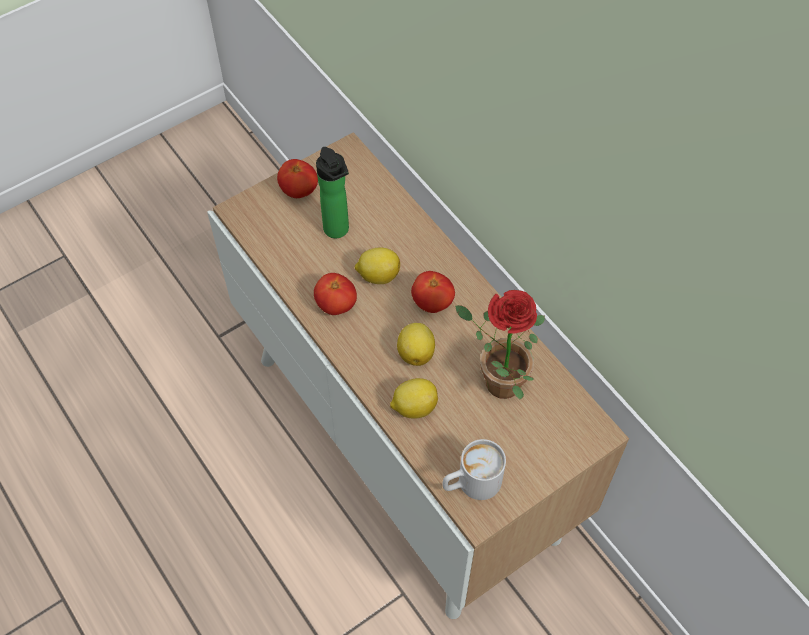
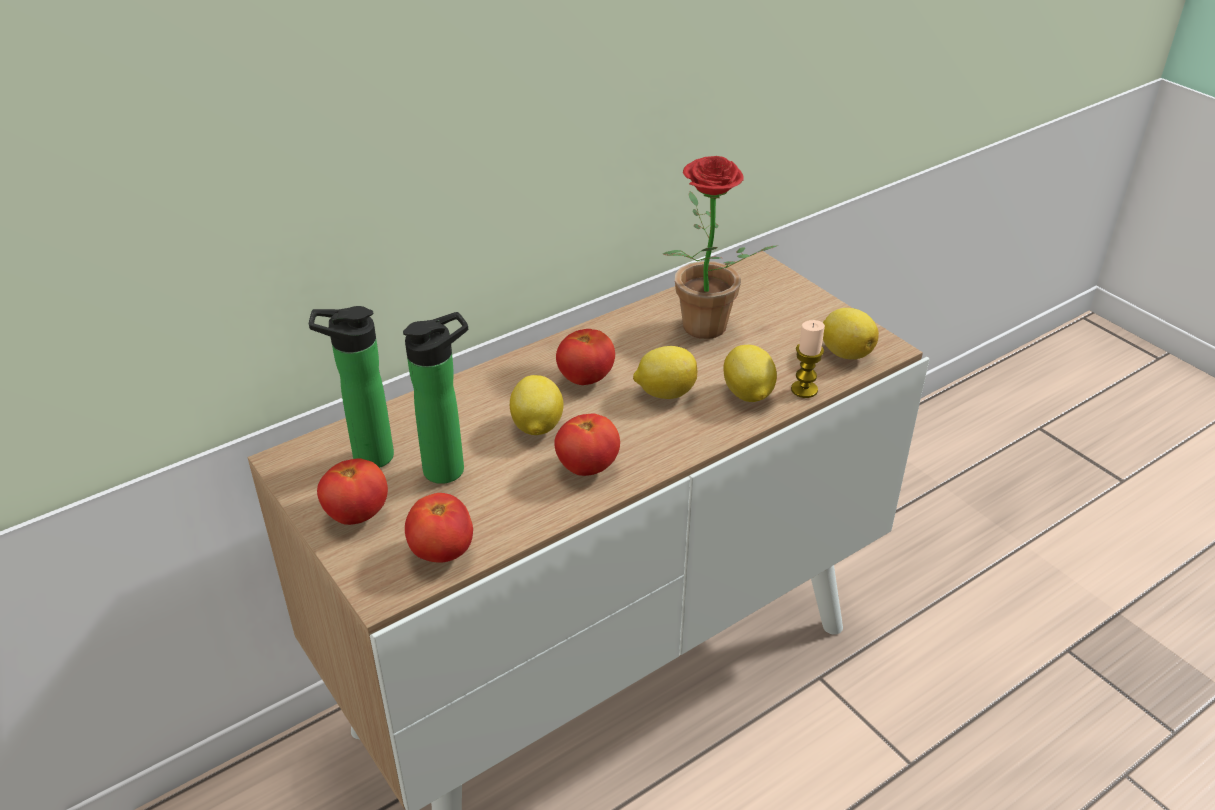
camera: 90 degrees left, 20 degrees down
white mug [442,439,506,500] -> lemon [823,308,879,359]
none -> bottle [309,306,394,468]
none -> tomato [405,493,473,563]
none -> candle [791,320,825,398]

